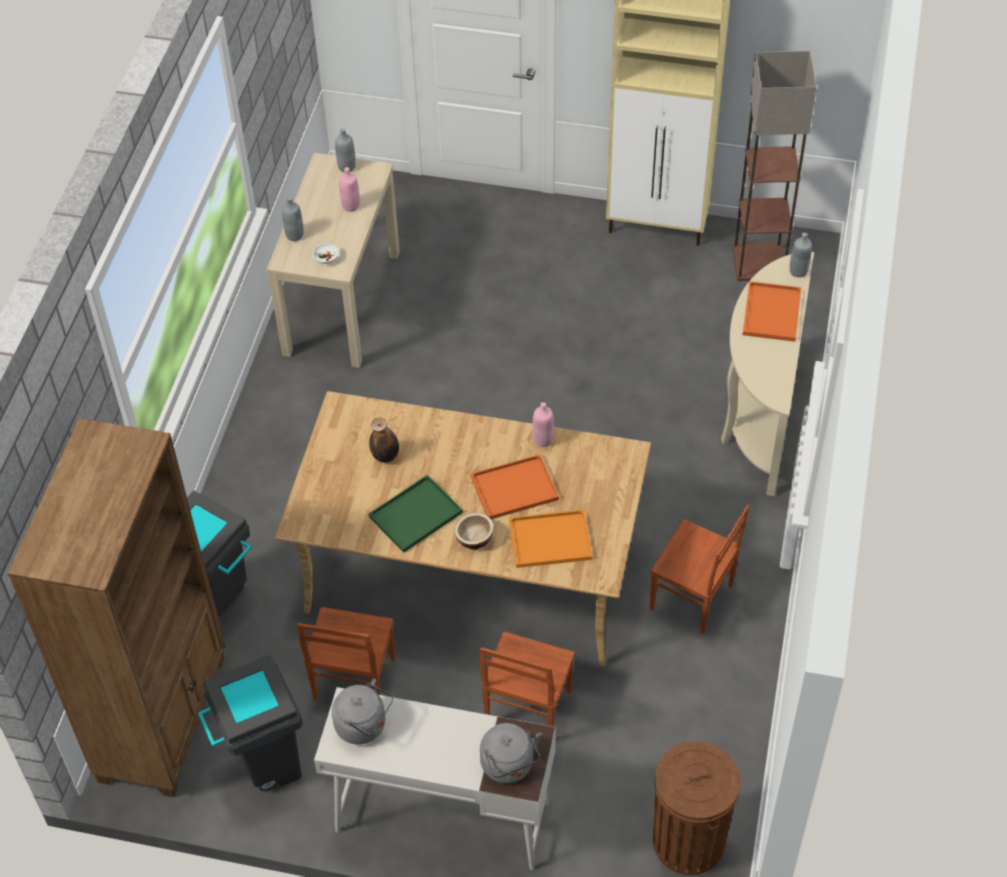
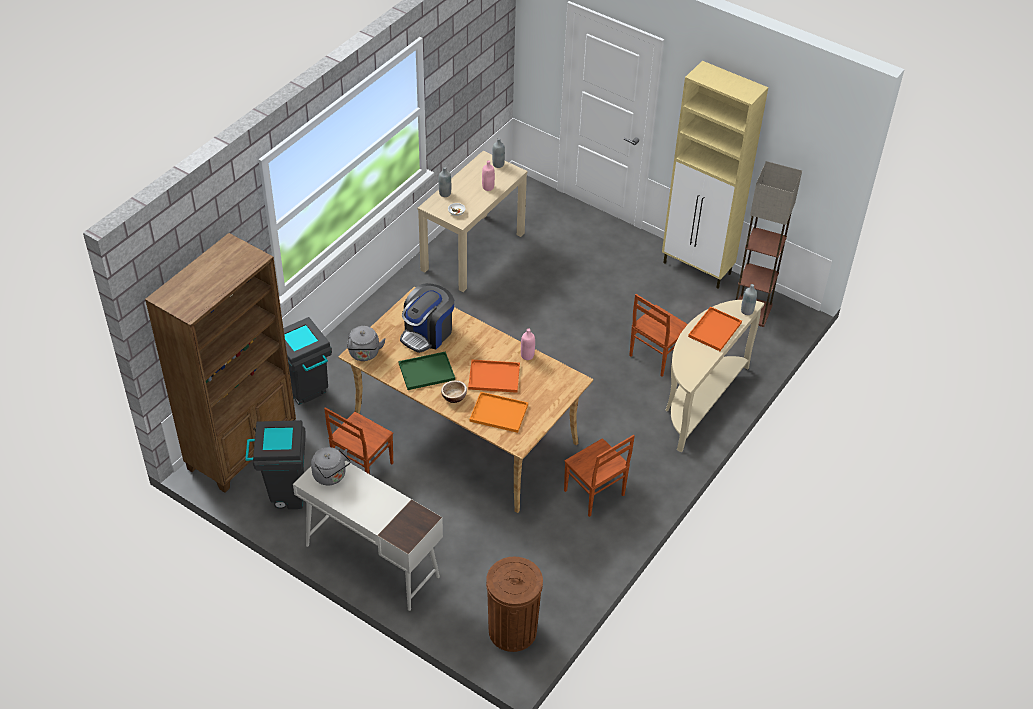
camera: 20 degrees right, 5 degrees down
bottle [369,417,399,463] -> coffee machine [400,283,454,353]
brown chair [480,631,575,727] -> brown chair moved to [629,294,688,377]
grey kettle [480,723,542,784] -> grey kettle moved to [347,326,386,361]

